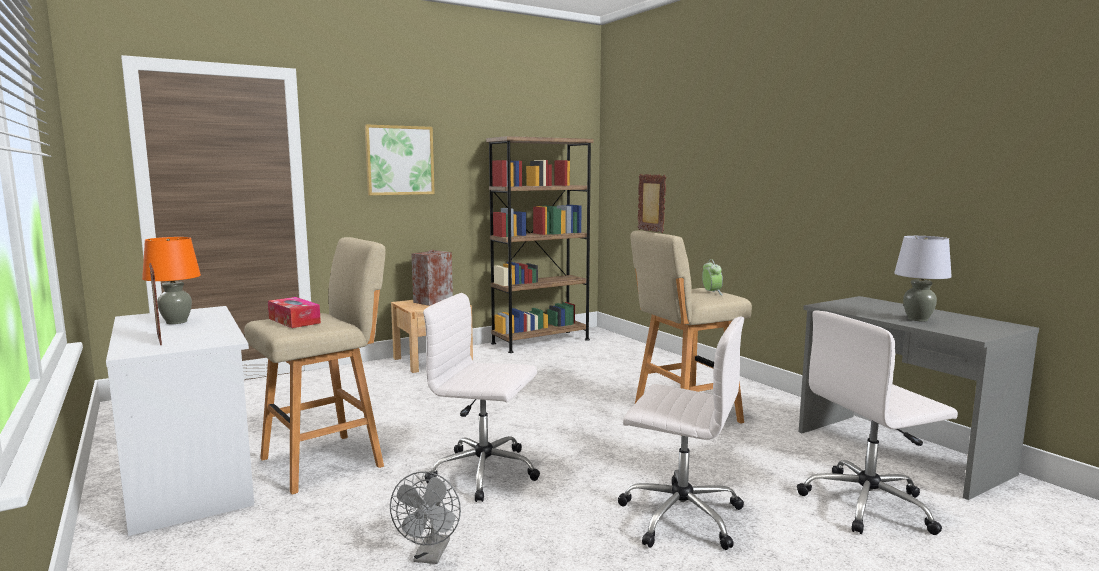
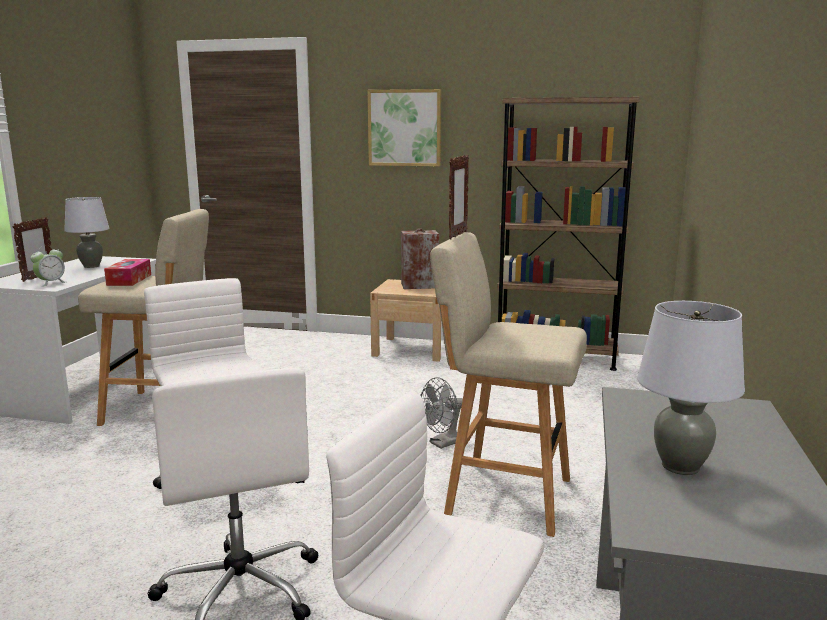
camera: 45 degrees right, 5 degrees up
orange table lamp [142,237,201,324] -> grey table lamp [64,197,109,268]
grey fan [390,471,461,564] -> grey fan moved to [420,377,463,449]
alarm clock [702,259,723,295] -> alarm clock moved to [30,246,65,287]

